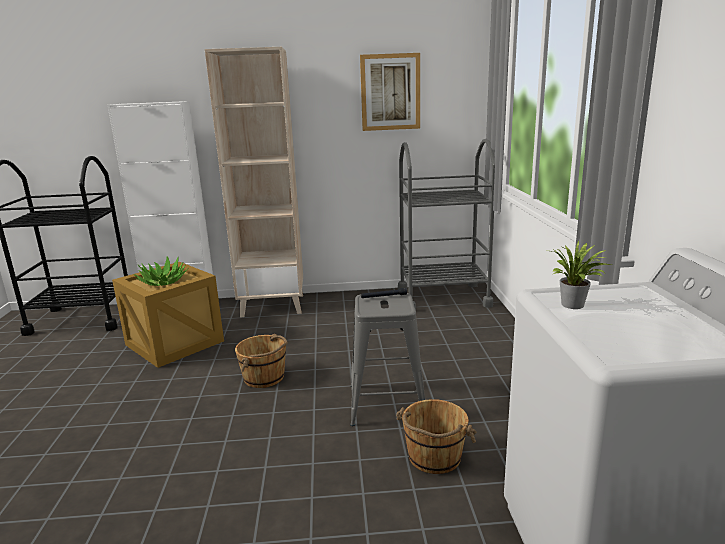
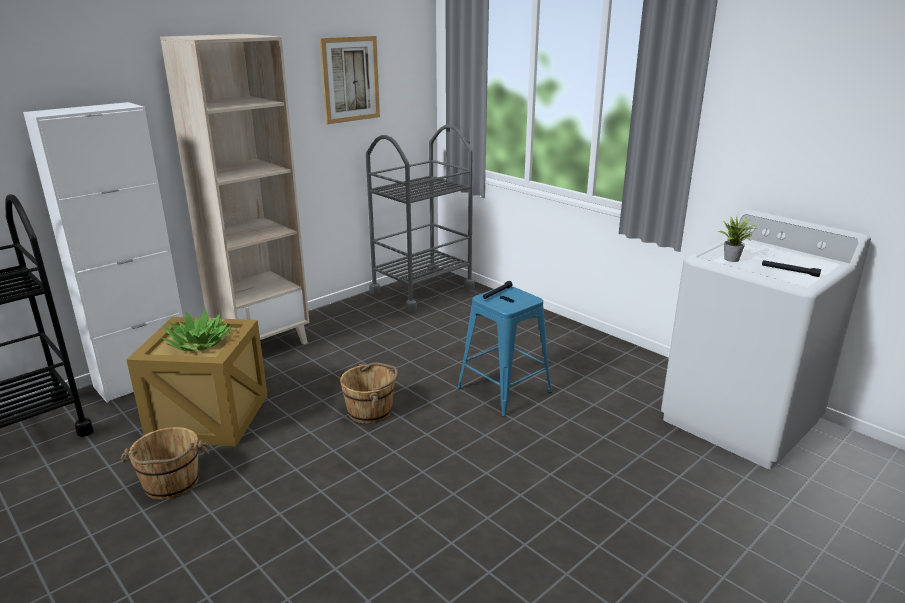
camera: 40 degrees left, 5 degrees up
grey stool [351,293,425,426] -> blue stool [457,286,552,417]
brown bucket [396,399,477,474] -> brown bucket moved to [121,427,209,500]
none -> black flashlight [762,260,821,277]

